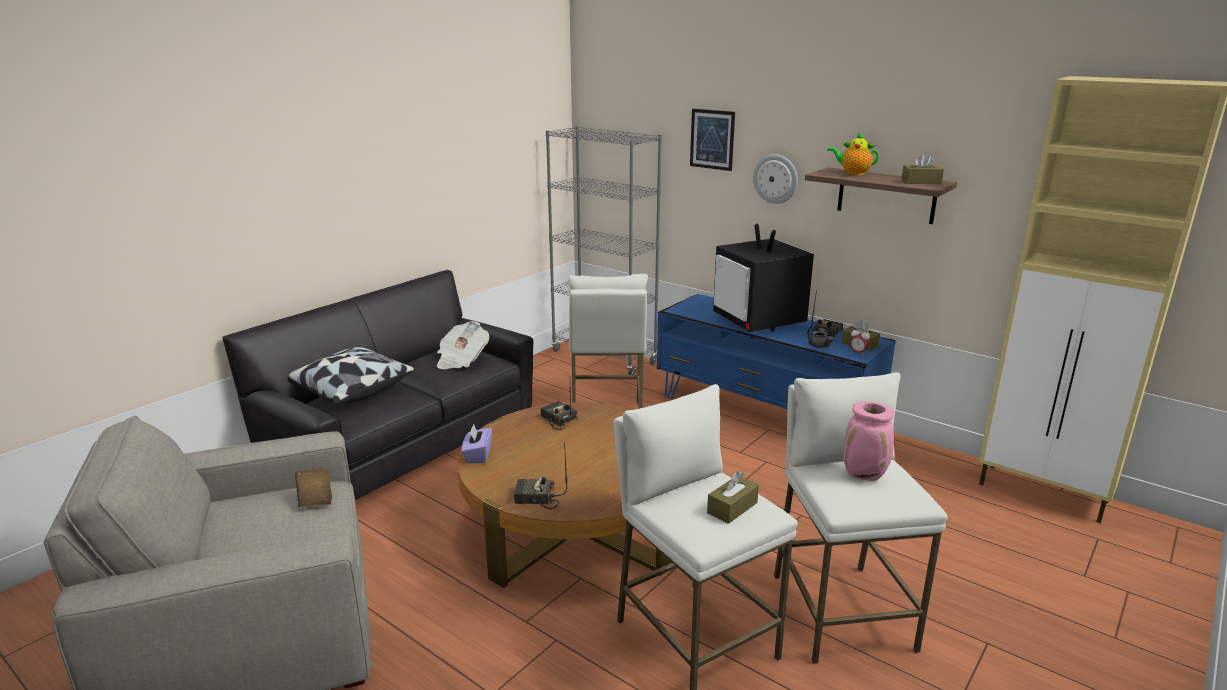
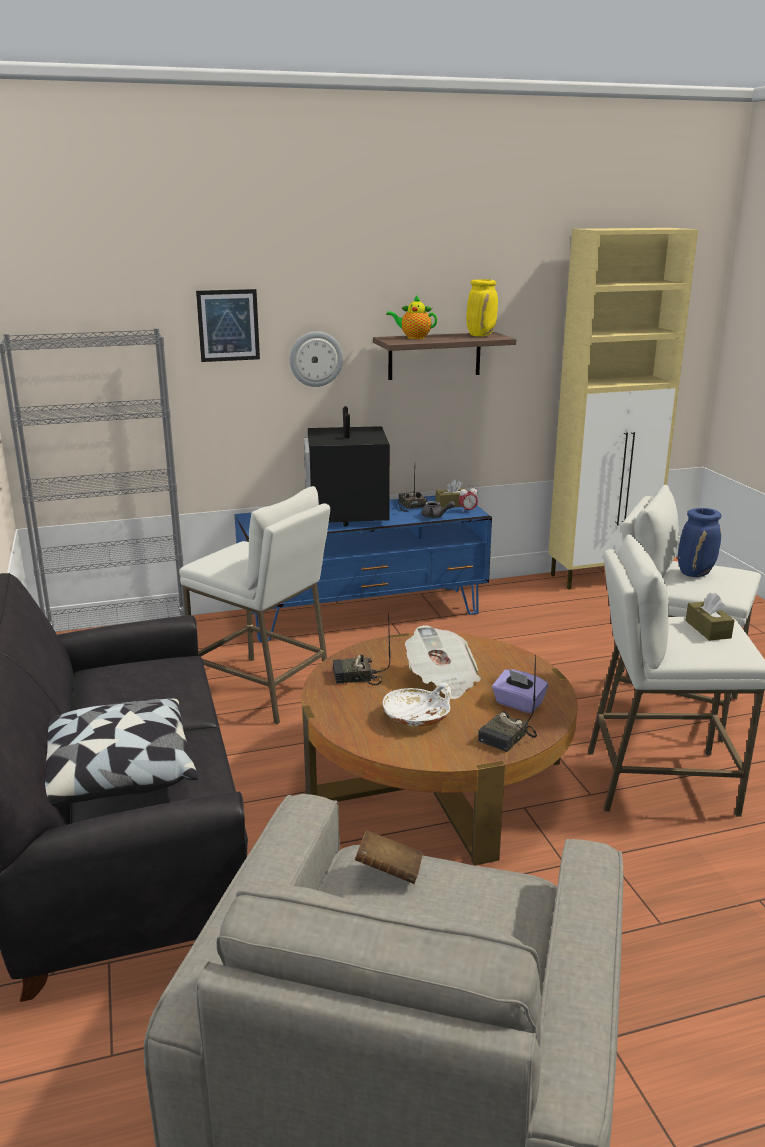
camera: 55 degrees left, 0 degrees up
newspaper [437,321,489,369] -> newspaper moved to [405,625,481,699]
purple tissue box [461,424,492,463] -> purple tissue box moved to [492,669,548,713]
television [713,224,814,332] -> television turned 75 degrees clockwise [304,406,390,527]
teapot [827,132,879,175] -> teapot turned 45 degrees clockwise [386,295,437,339]
pink vase [843,401,894,481] -> blue vase [678,508,721,577]
brown tissue box [901,152,944,184] -> yellow vase [466,279,498,337]
none -> white bowl [382,683,451,727]

